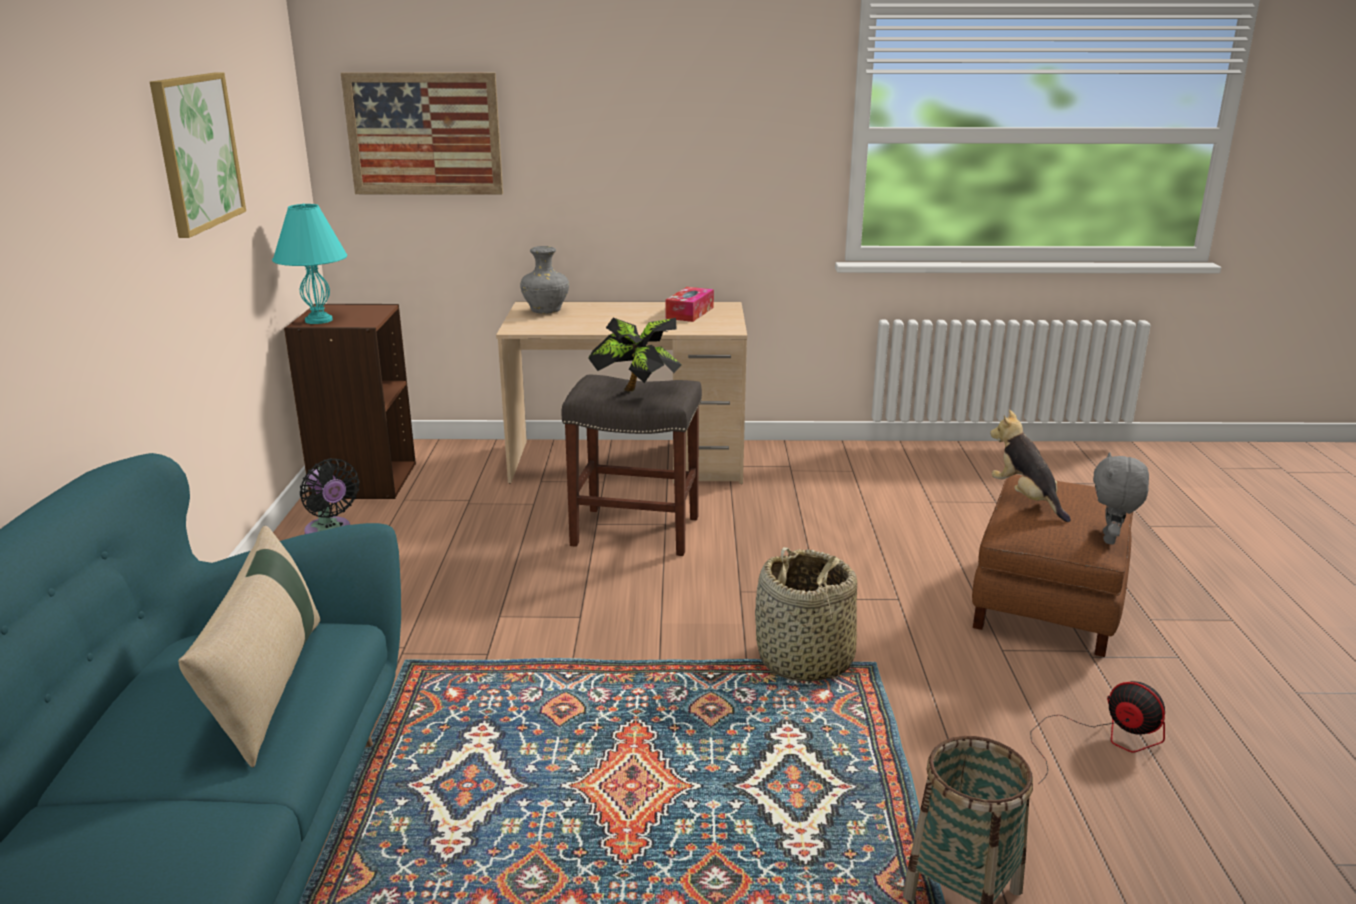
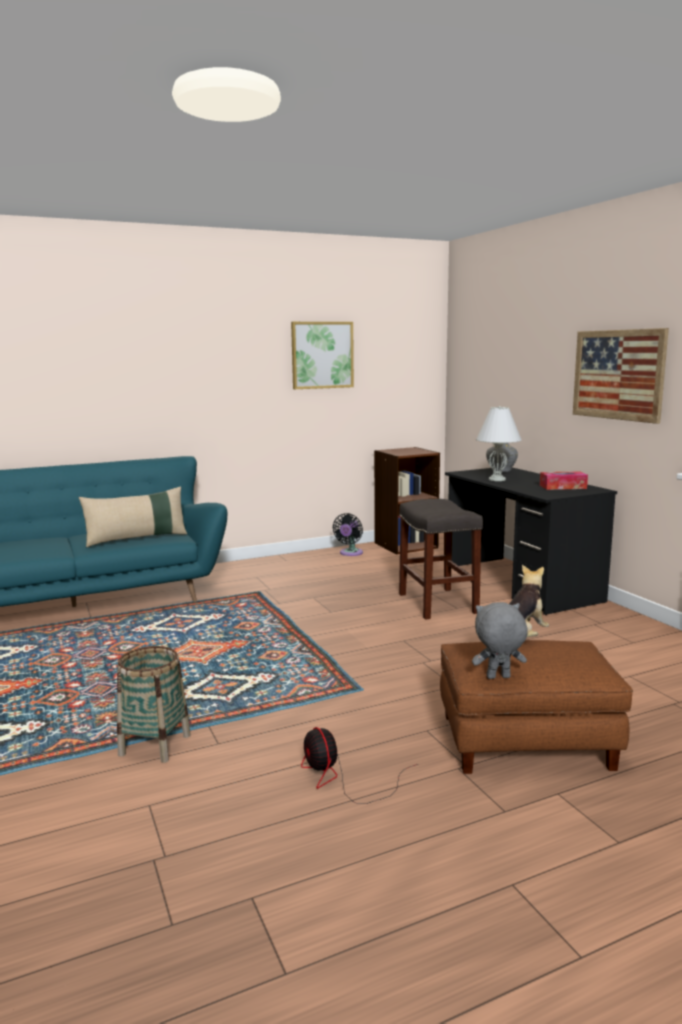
camera: 65 degrees right, 10 degrees down
turquoise table lamp [272,204,347,324] -> none
picture [341,72,503,195] -> picture moved to [573,328,669,424]
beige desk [496,302,747,484] -> black desk [445,468,617,615]
potted plant [588,318,682,391] -> none
basket [755,547,857,681] -> none
fan [1030,681,1165,784] -> fan turned 135 degrees clockwise [301,727,418,804]
none -> white table lamp [476,406,522,481]

